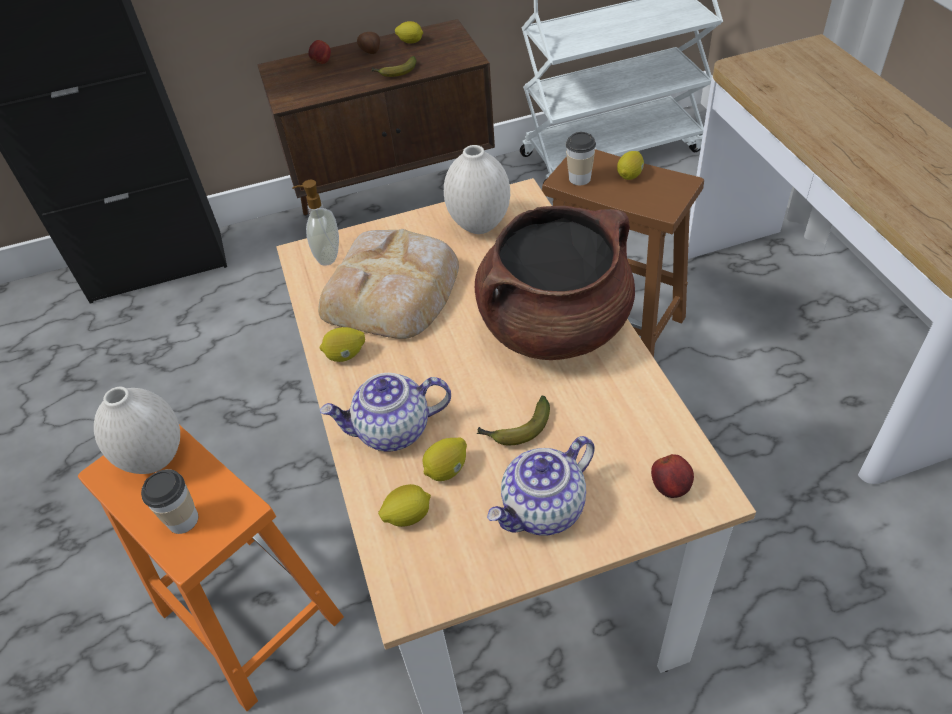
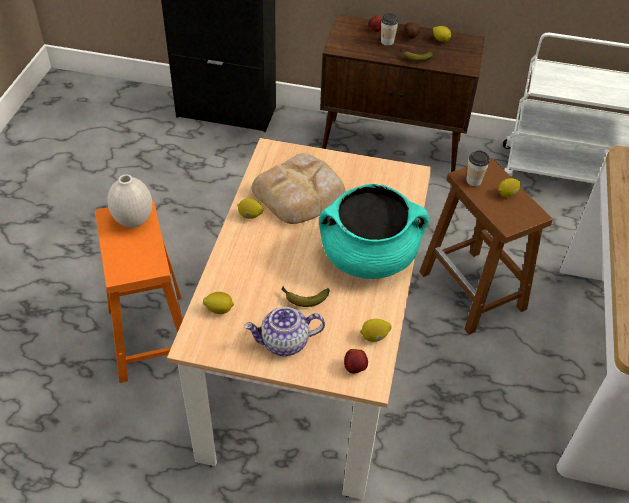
camera: 25 degrees right, 0 degrees up
cup [141,469,198,534] -> cup moved to [381,13,399,46]
soap dispenser [293,180,339,266] -> none
teapot [320,373,451,451] -> none
lemon [423,437,467,481] -> lemon moved to [360,319,391,342]
white vase [444,145,510,234] -> none
brown cooking pot [475,206,635,360] -> turquoise cooking pot [319,184,429,279]

